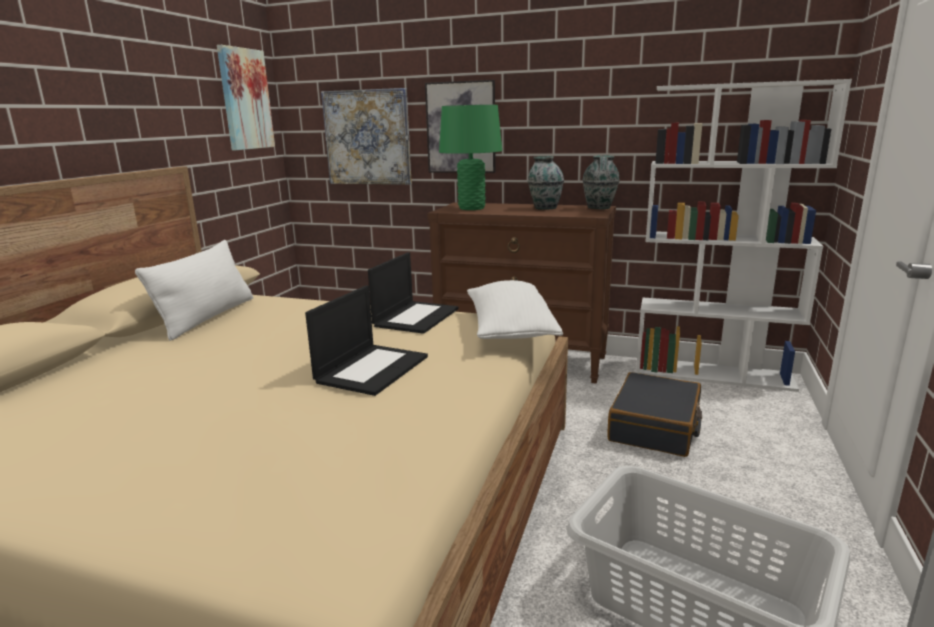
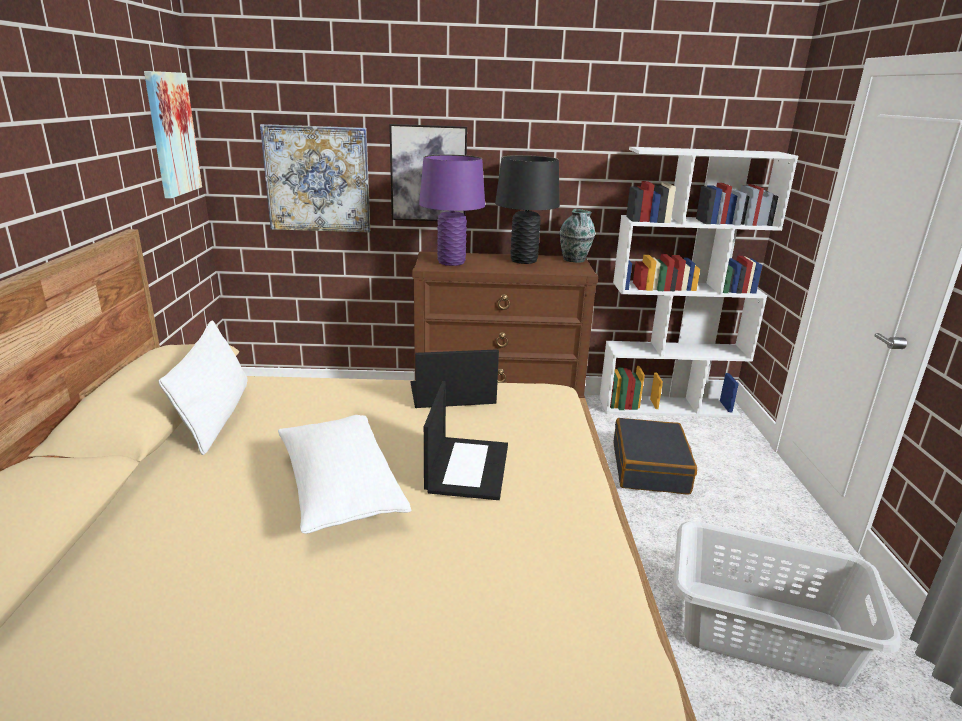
camera: 20 degrees left, 5 degrees up
laptop [368,252,459,334] -> laptop turned 105 degrees counterclockwise [411,349,499,408]
green table lamp [439,105,502,210] -> purple table lamp [419,154,485,266]
white pillow [467,280,563,339] -> white pillow moved to [278,415,411,534]
vase [528,156,564,210] -> black table lamp [495,155,560,264]

